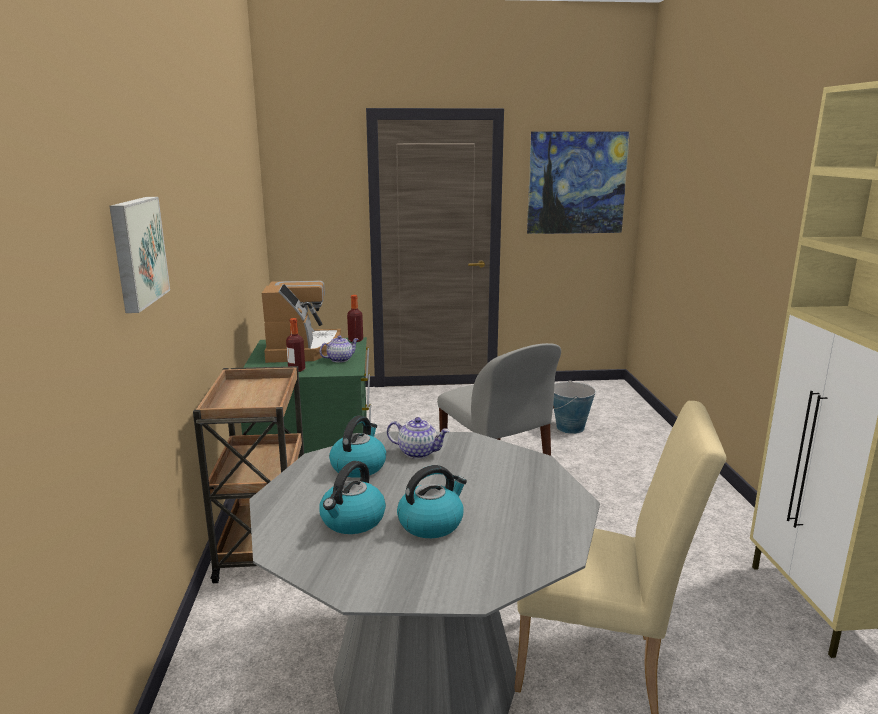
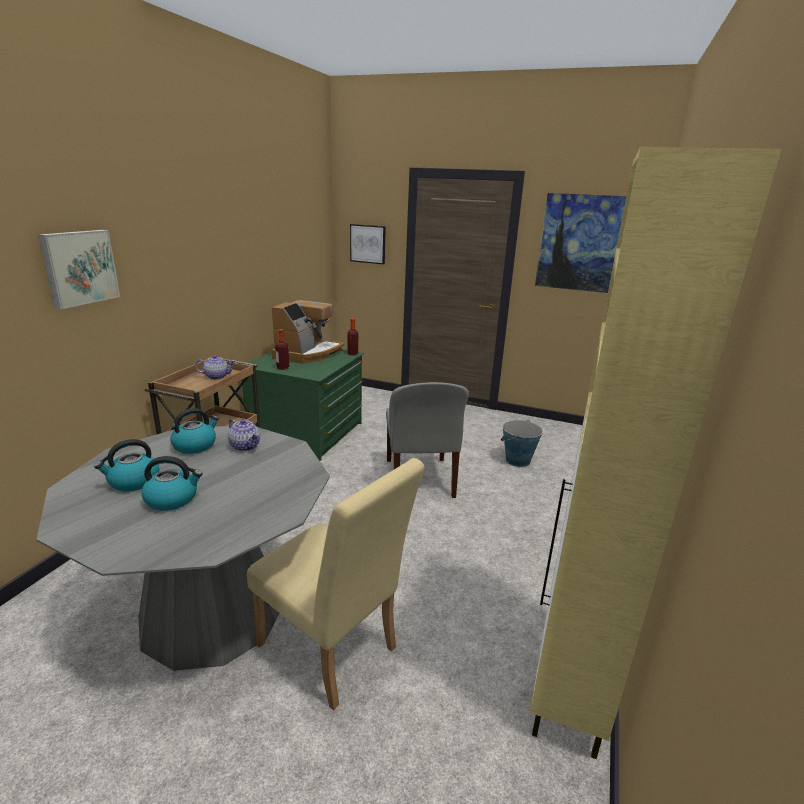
camera: 25 degrees right, 5 degrees up
teapot [320,336,359,363] -> teapot moved to [195,355,235,380]
none -> picture [350,224,386,264]

